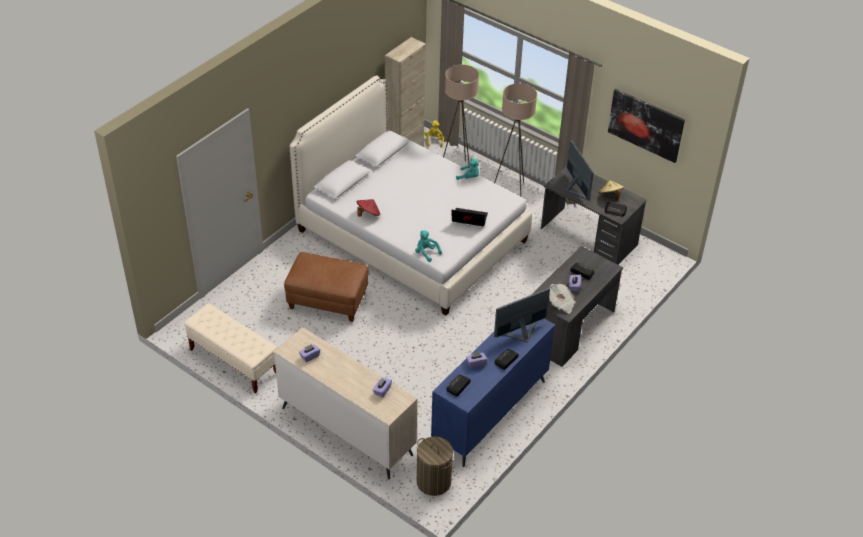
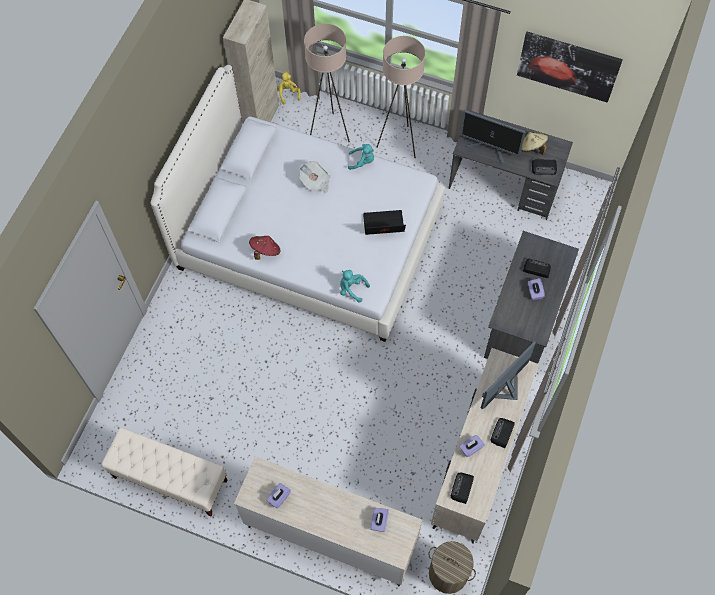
camera: 15 degrees left, 20 degrees up
brown ottoman [284,252,368,322] -> none
blue dresser [431,319,555,467] -> beige dresser [431,348,539,544]
newspaper [549,284,576,314] -> newspaper moved to [300,161,330,193]
monitor [565,140,594,200] -> monitor turned 150 degrees clockwise [460,110,526,164]

